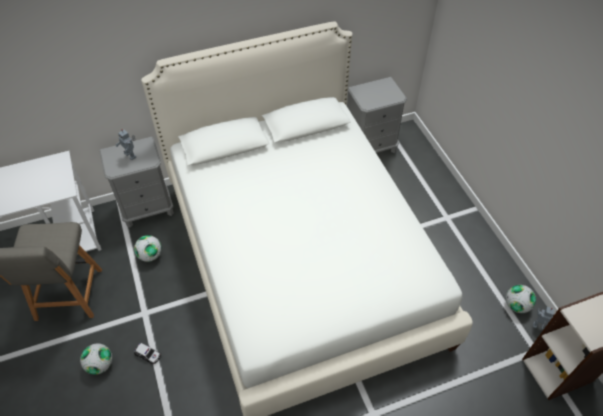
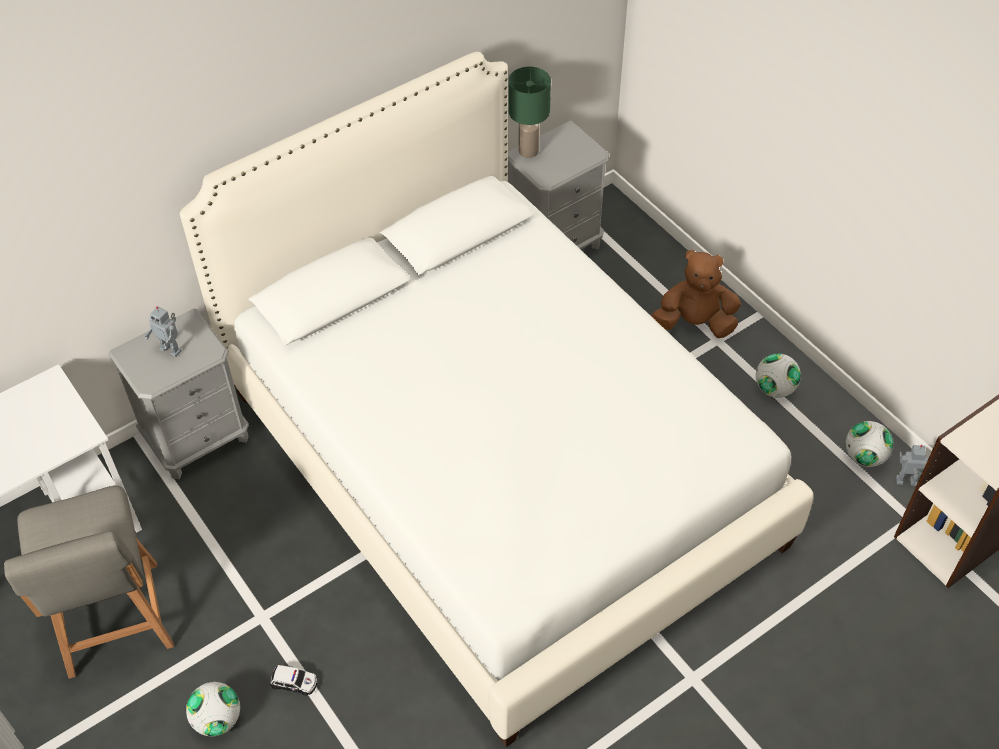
camera: 15 degrees left, 0 degrees up
football [134,235,162,262] -> football moved to [756,354,801,398]
none -> green table lamp [508,67,551,158]
none -> brown plush toy [651,250,741,338]

